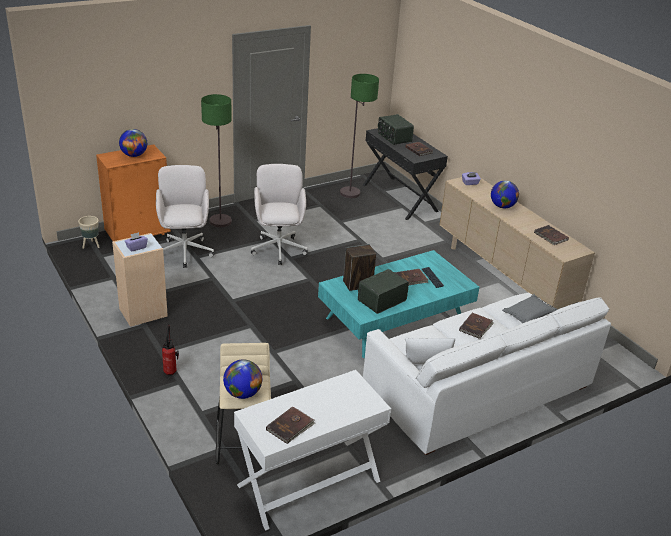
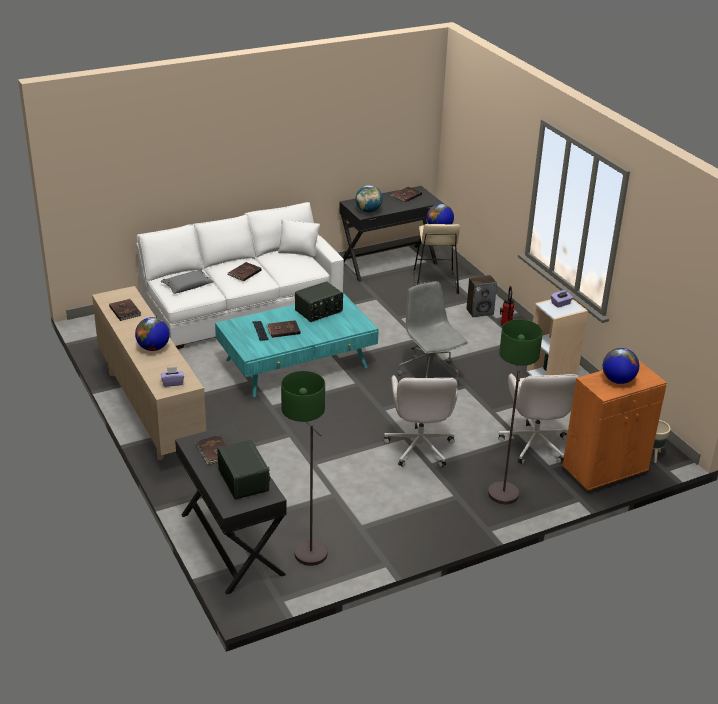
camera: 175 degrees left, 0 degrees up
white desk [234,370,391,530] -> black desk [339,186,443,282]
speaker [343,244,376,291] -> speaker moved to [466,275,497,317]
none -> globe [356,185,383,213]
none -> grey office chair [397,281,468,382]

